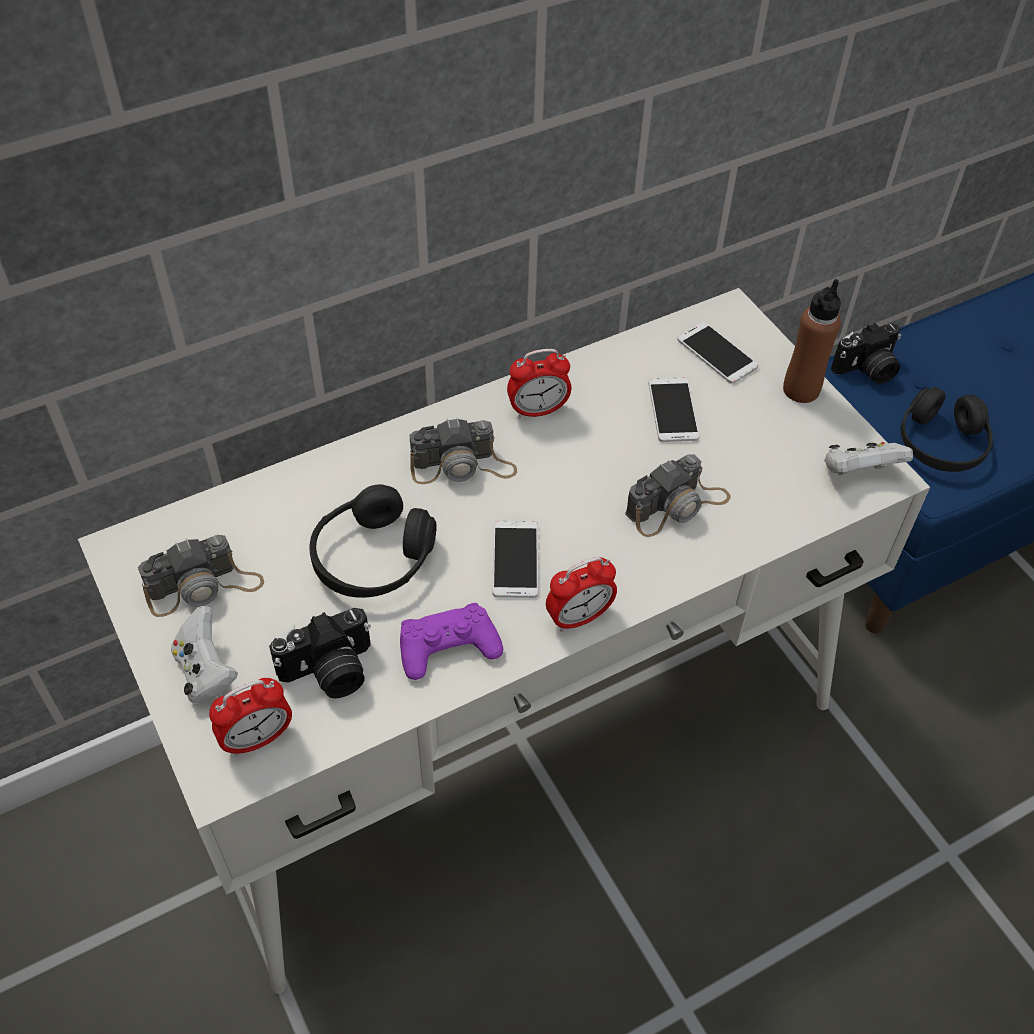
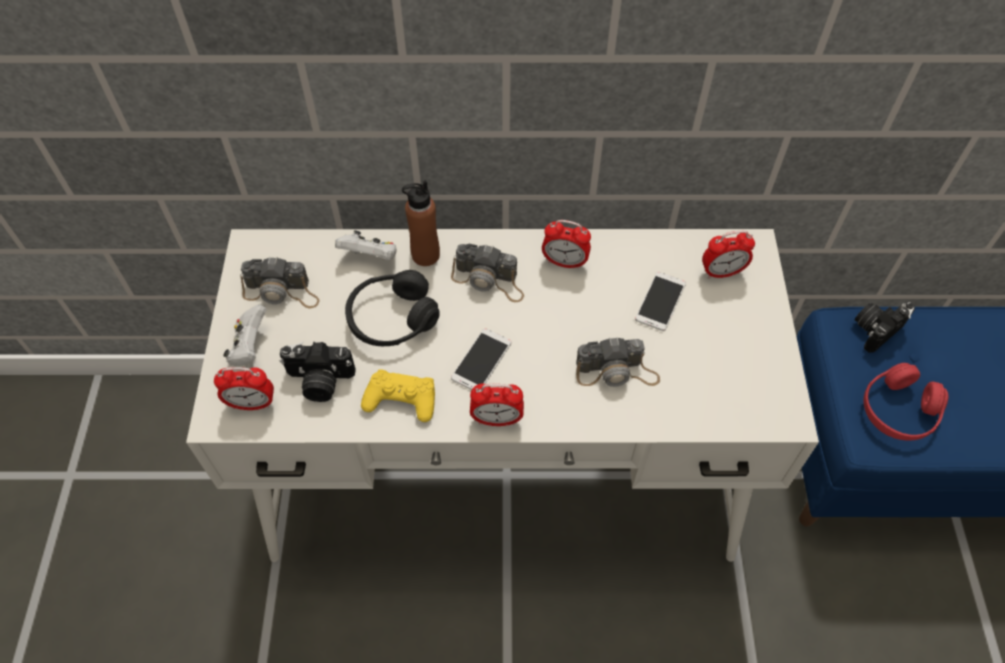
camera: 30 degrees right, 5 degrees up
purple game controller [400,603,503,680] -> yellow game controller [361,369,435,422]
phone [677,322,759,384] -> alarm clock [702,231,755,279]
brown bottle [783,279,841,403] -> brown bottle moved to [402,180,440,266]
white game controller [824,442,913,475] -> white game controller moved to [335,230,397,260]
camera [831,323,901,384] -> camera turned 135 degrees clockwise [855,302,915,353]
black headphones [900,387,993,472] -> red headphones [863,363,949,440]

